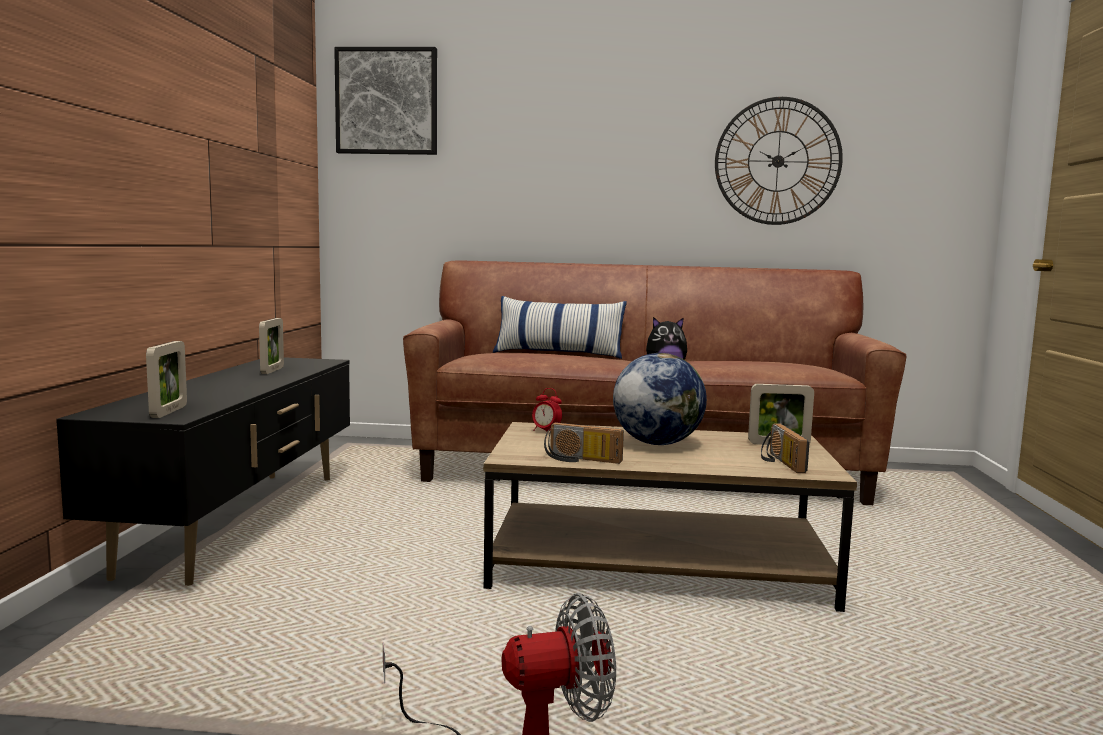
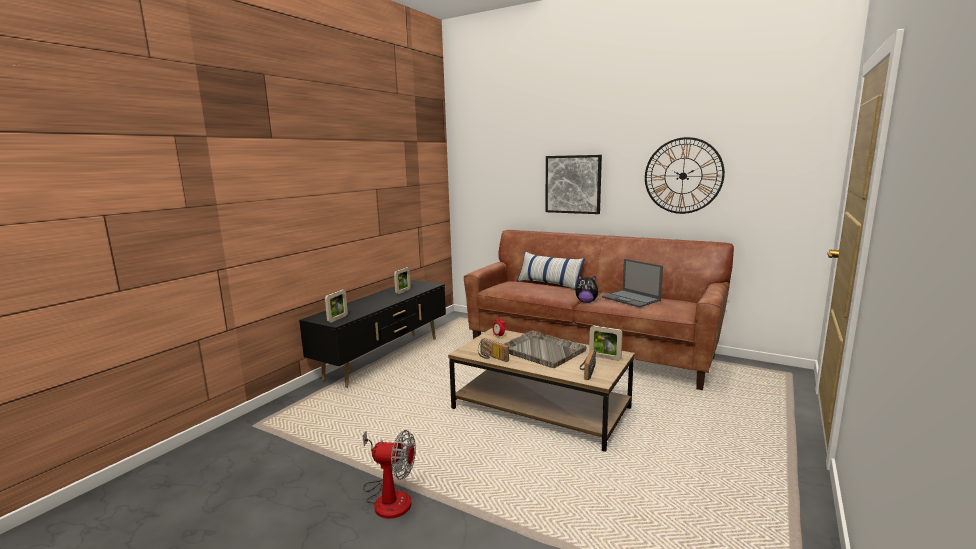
camera: 25 degrees right, 5 degrees up
picture [334,47,437,155] -> picture moved to [546,155,602,214]
globe [613,353,707,445] -> grey tray [504,330,587,368]
none -> laptop [602,259,663,308]

